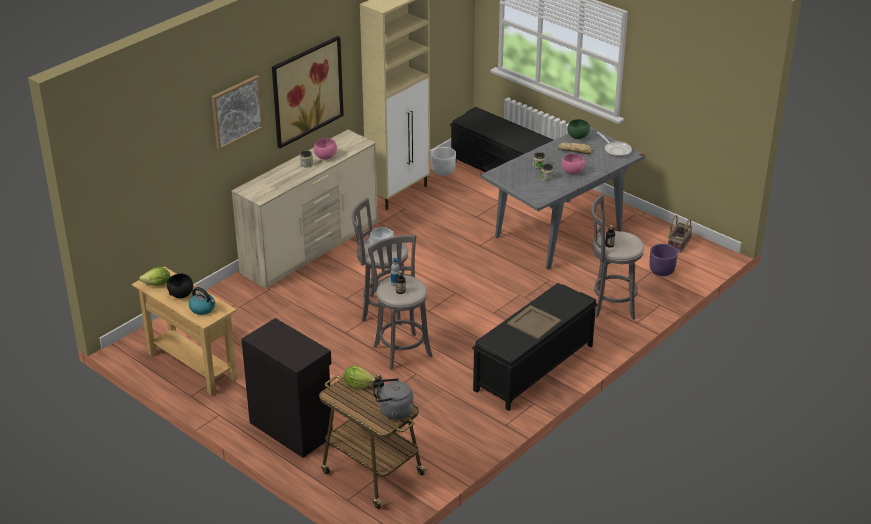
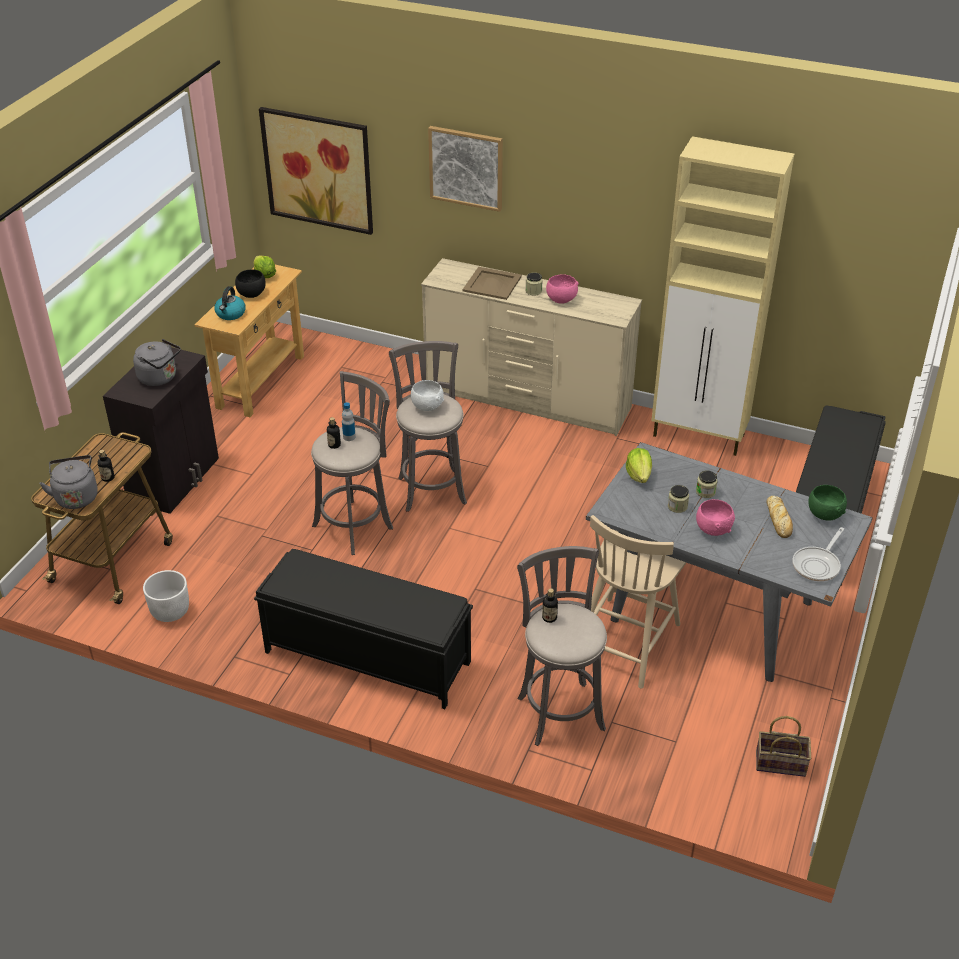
camera: 70 degrees right, 5 degrees up
picture [272,36,344,148] -> picture moved to [259,107,373,235]
lettuce [343,366,376,389] -> lettuce moved to [626,448,652,483]
white planter [431,147,456,176] -> white planter moved to [143,570,189,622]
beige tray [507,305,561,340] -> beige tray moved to [463,267,522,300]
purple planter [650,244,678,276] -> none
none -> grey kettle [133,339,181,386]
none -> beige chair [590,515,686,689]

